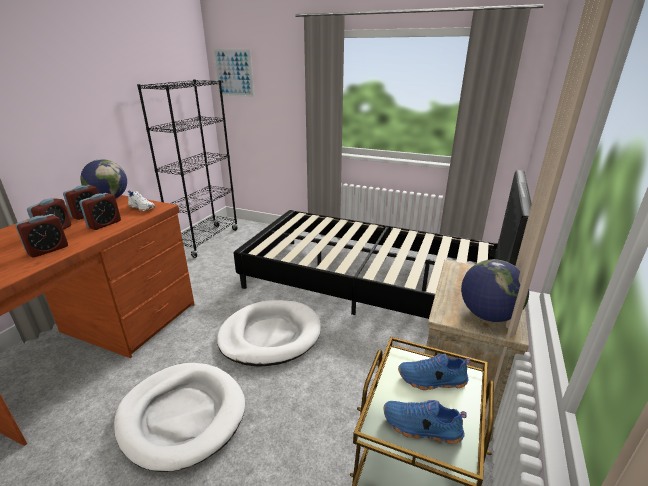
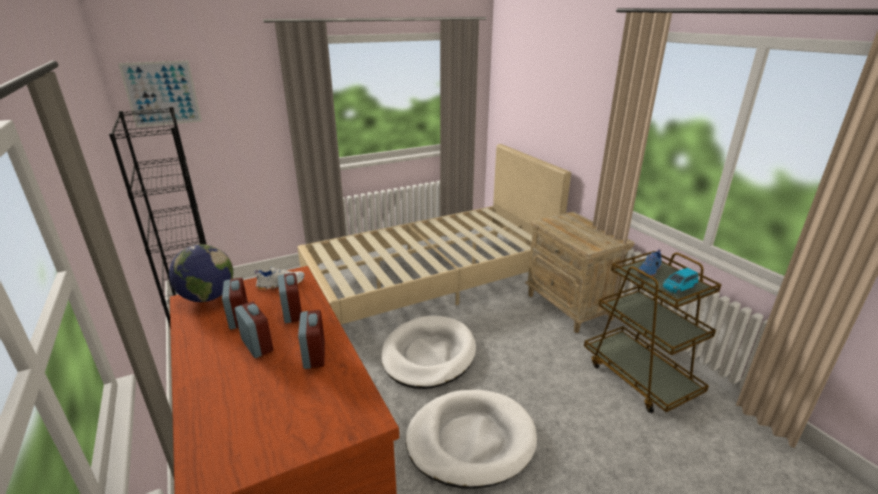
camera: 50 degrees left, 0 degrees up
black bed [234,170,532,319] -> beige bed [297,144,571,324]
blue shoe [383,400,467,444] -> blue toy car [663,268,698,294]
globe [461,259,529,322] -> none

